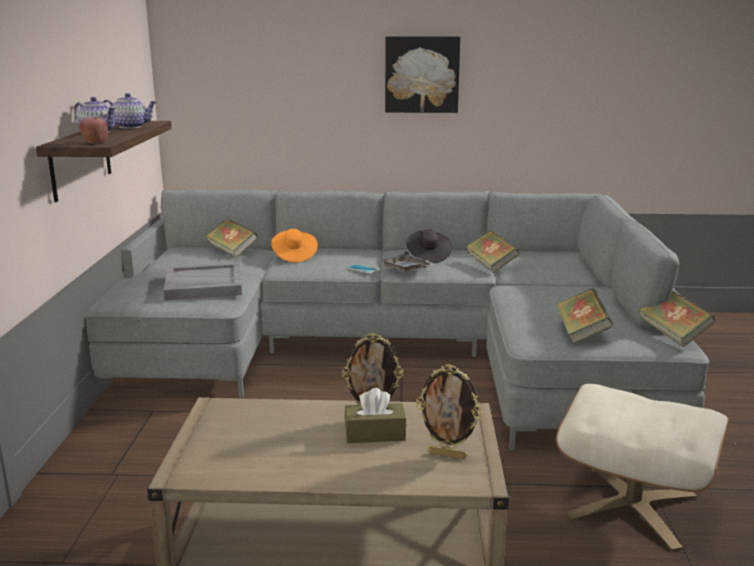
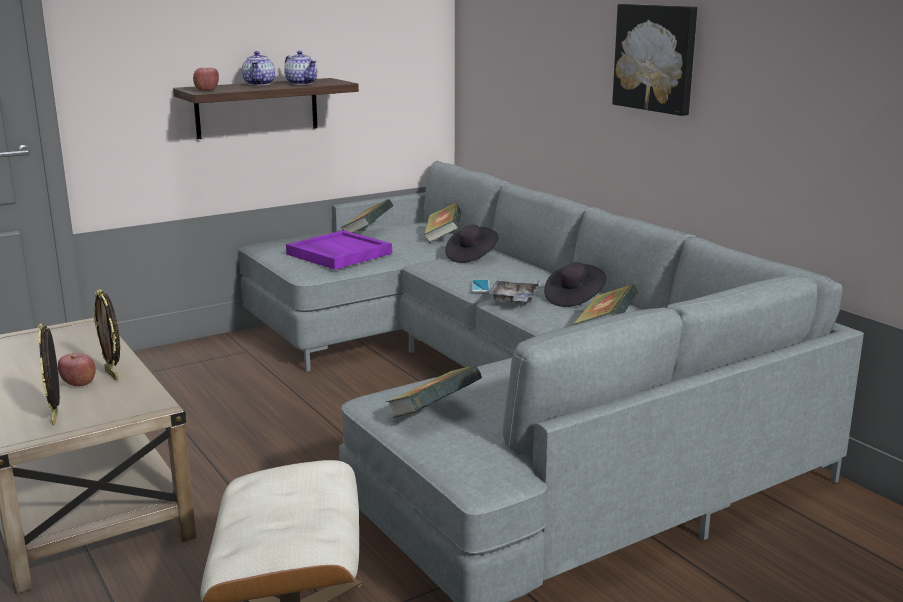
camera: 55 degrees right, 0 degrees up
grey tray [164,263,242,300] -> purple tray [286,230,392,270]
orange hat [271,229,318,262] -> black hat [445,225,498,263]
brown tissue box [345,388,407,443] -> apple [58,353,96,386]
book [638,291,715,347] -> book moved to [341,199,393,233]

